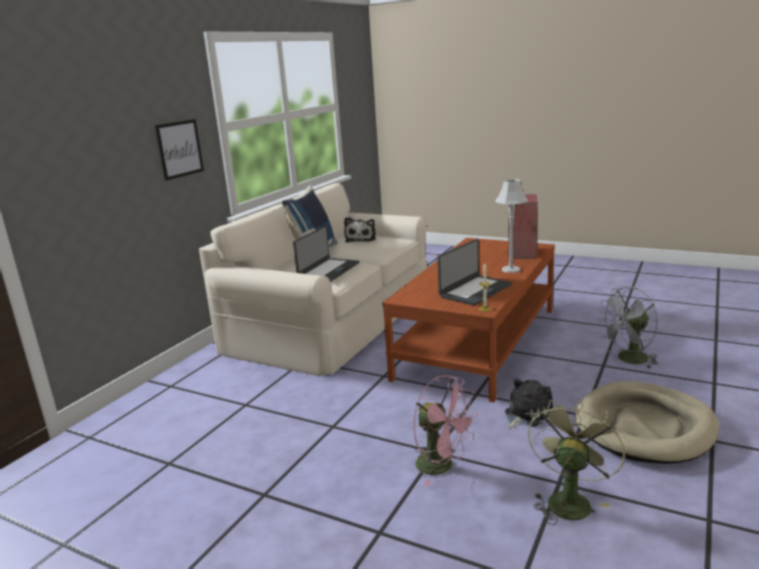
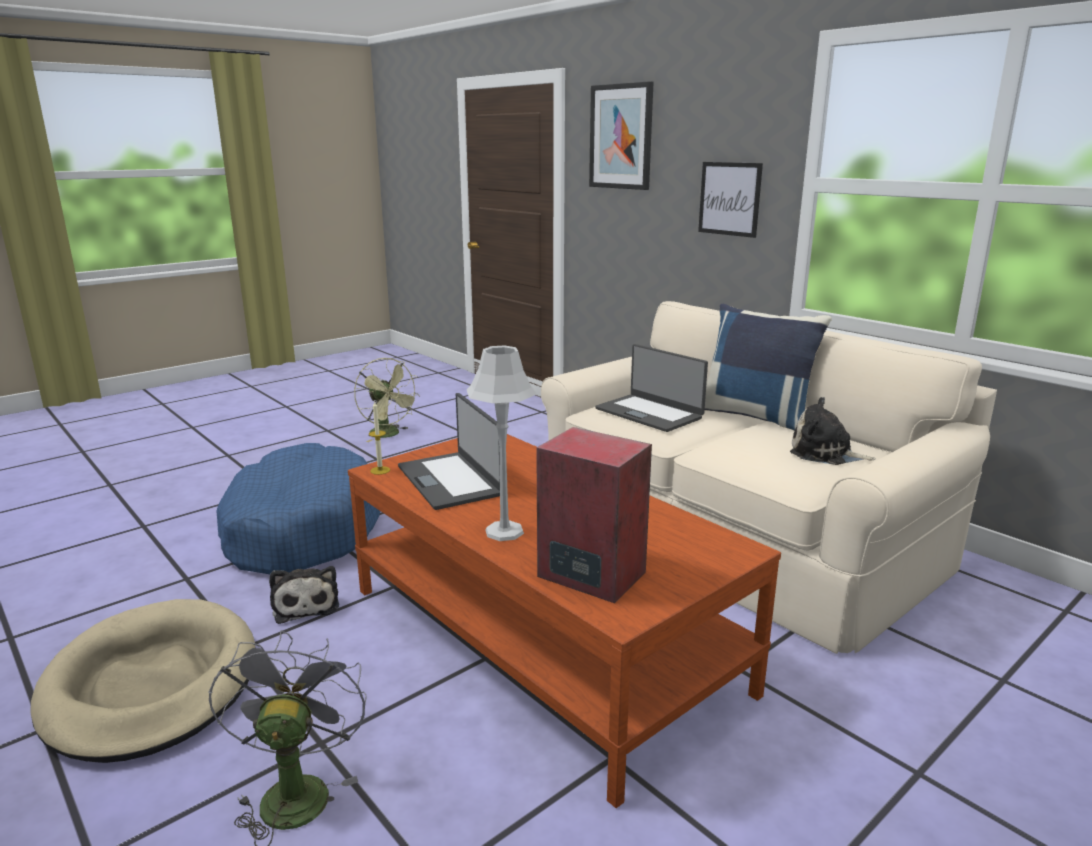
camera: 110 degrees right, 0 degrees up
pink fan [413,375,478,486] -> blue dog bed [217,443,380,574]
green fan [528,398,625,525] -> green fan moved to [354,358,420,442]
none -> picture [589,81,654,190]

